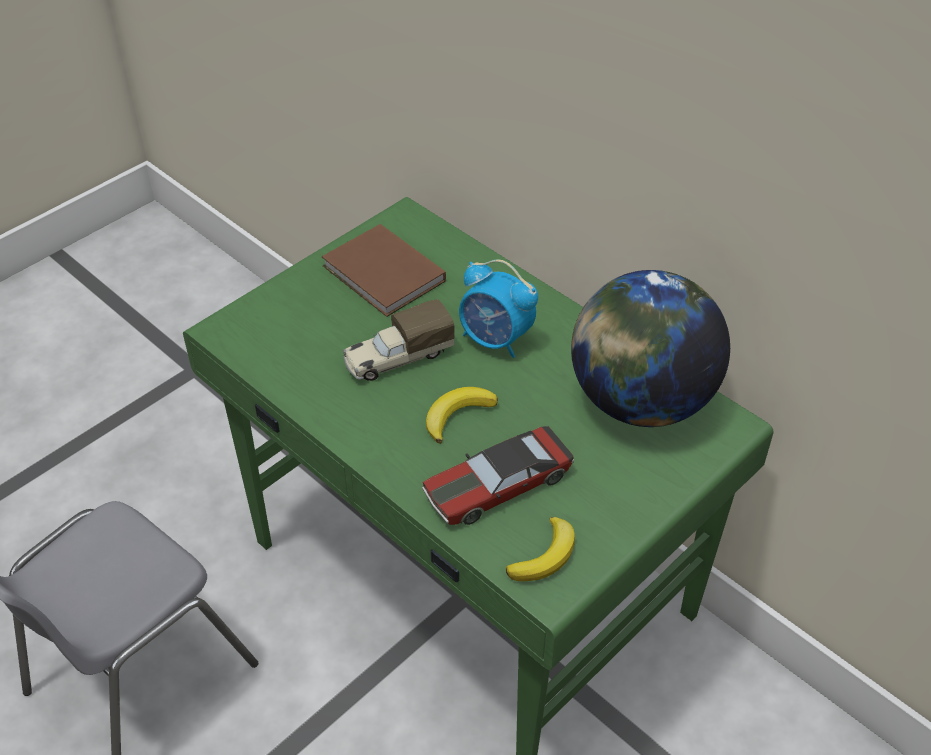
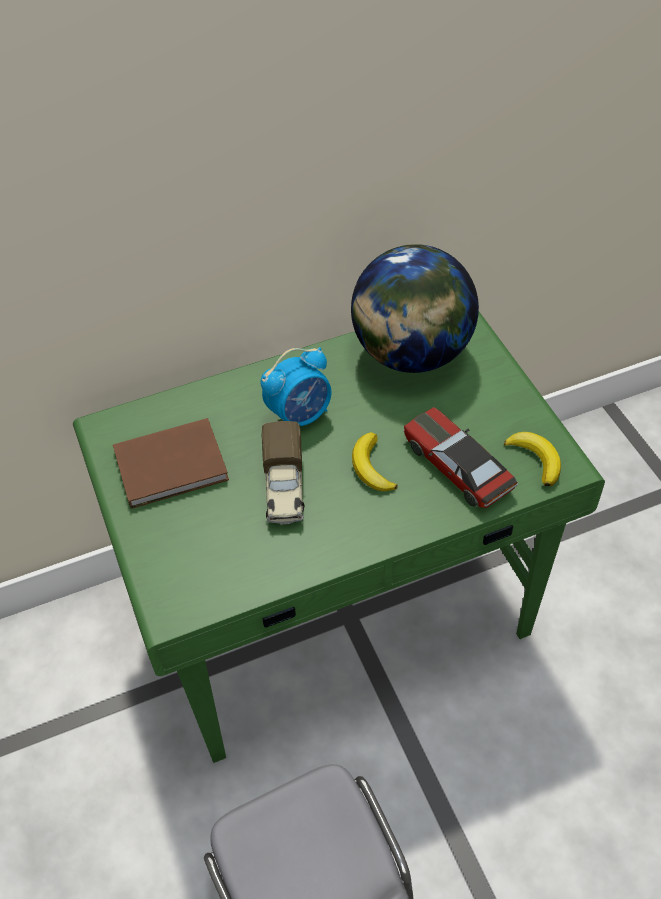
camera: 65 degrees left, 5 degrees up
toy car [422,426,574,525] -> toy car turned 150 degrees clockwise [403,407,517,508]

